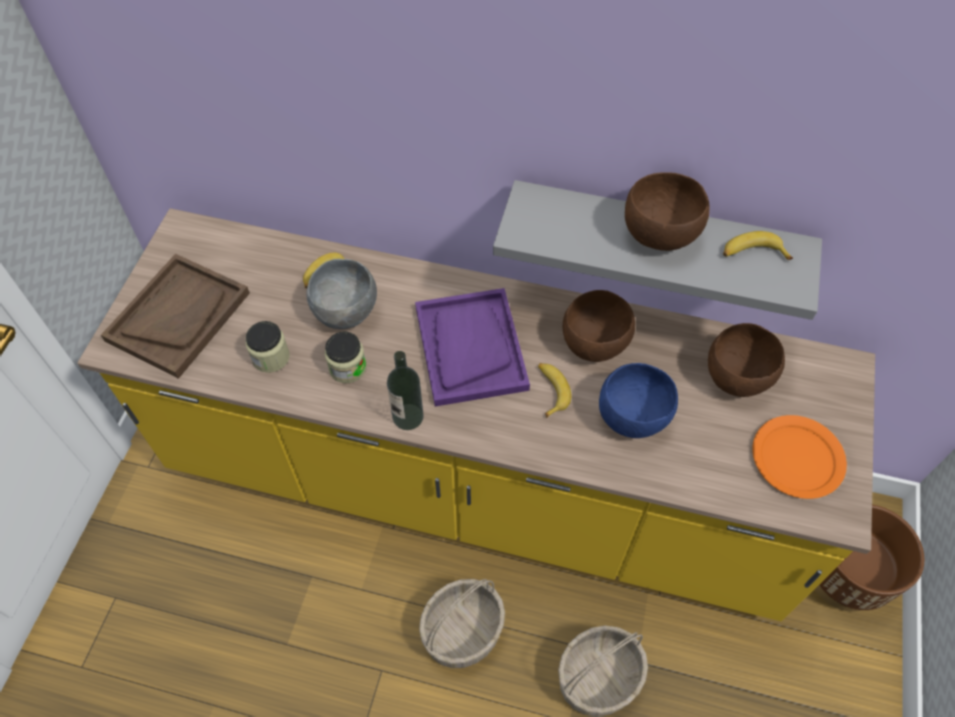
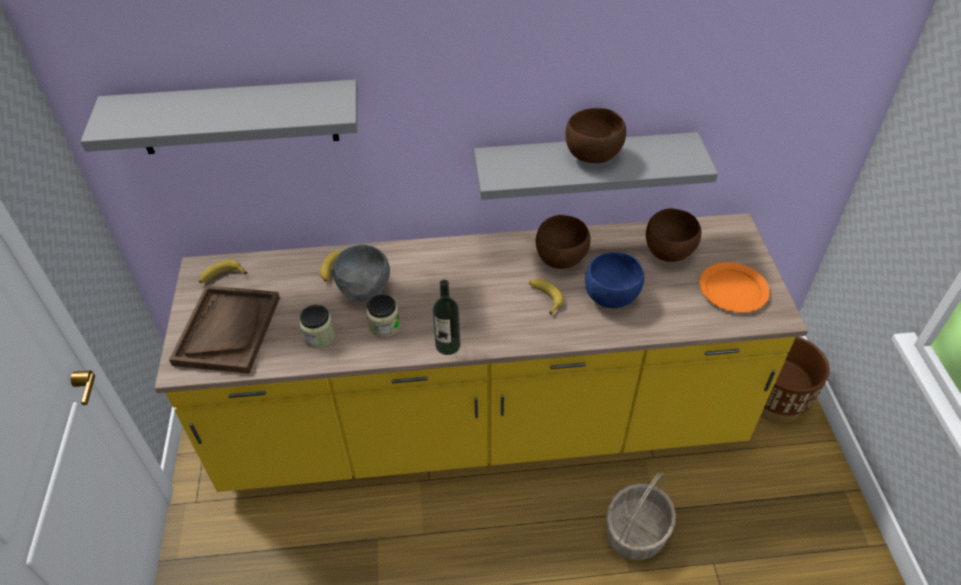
camera: 20 degrees left, 10 degrees down
purple tray [415,288,530,407] -> none
basket [419,579,505,668] -> none
banana [723,231,793,260] -> banana moved to [199,260,248,283]
none -> grey shelf [81,80,358,154]

